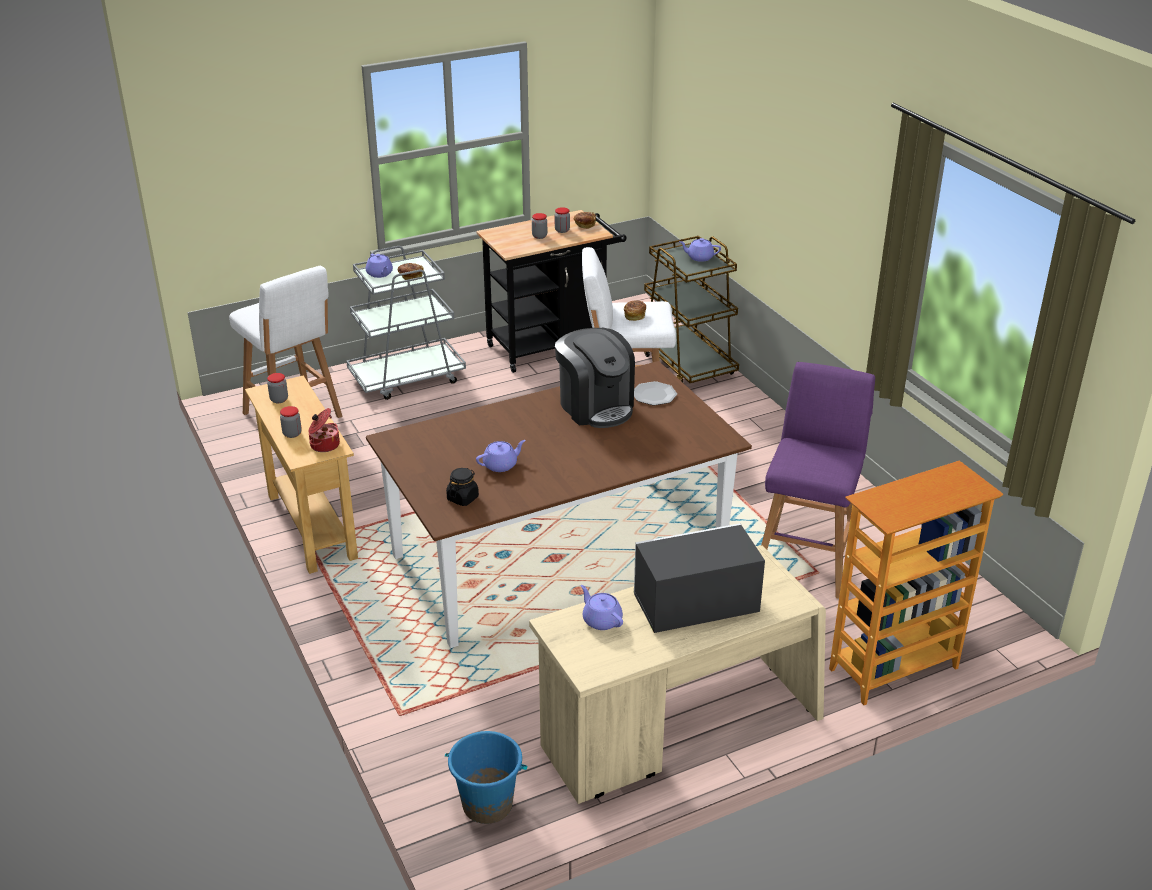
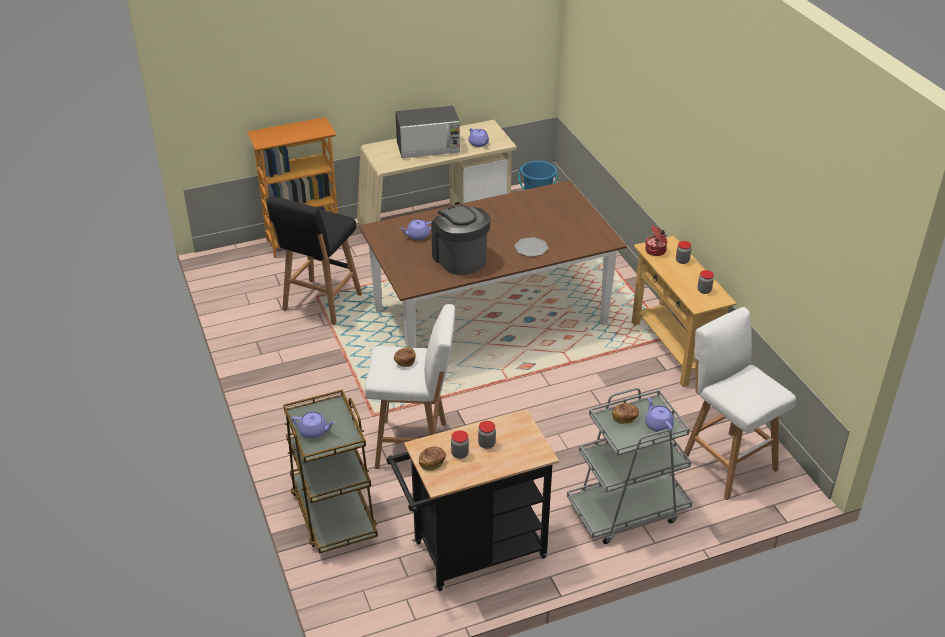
camera: 175 degrees left, 5 degrees up
black jar [446,468,479,506] -> none
purple teapot [476,440,526,472] -> purple teapot moved to [399,219,432,240]
plate [634,381,677,405] -> plate moved to [514,237,548,257]
purple stool [761,362,875,599] -> black stool [266,196,362,325]

